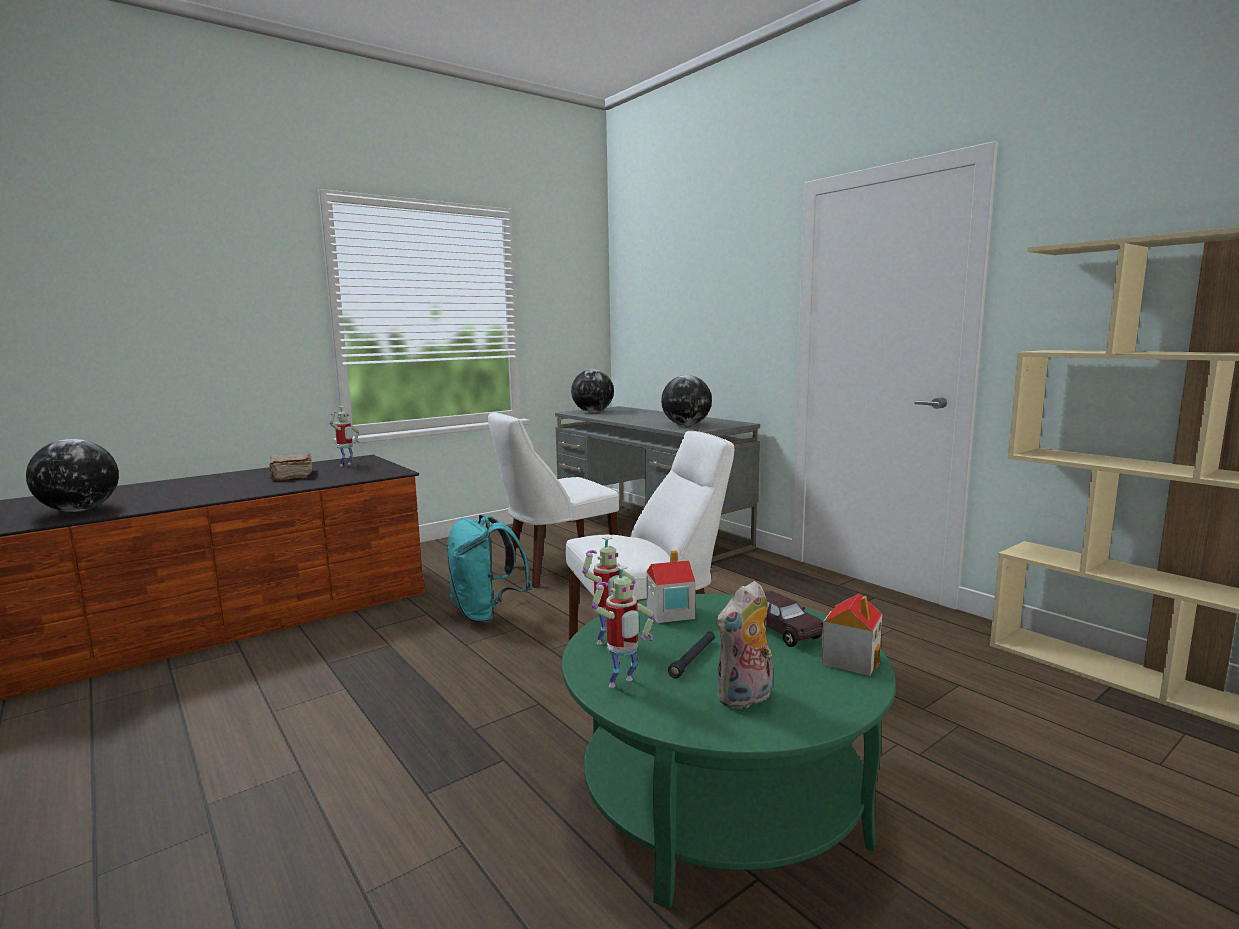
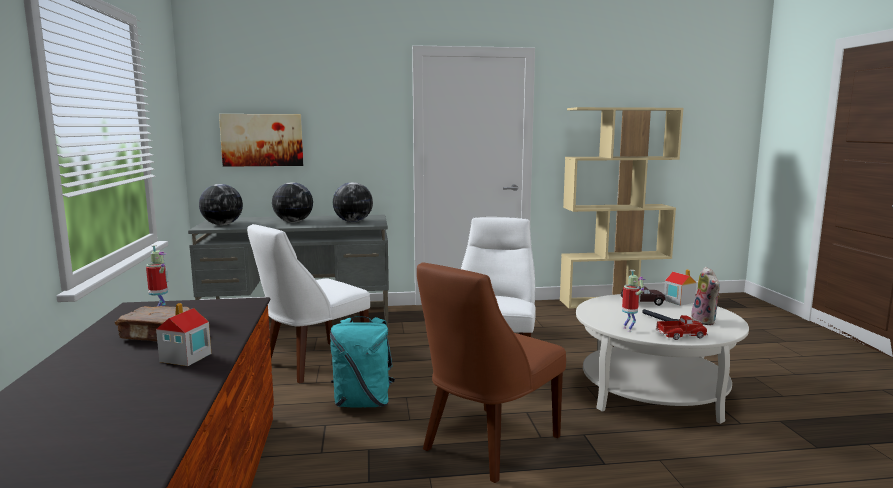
camera: 60 degrees left, 0 degrees up
globe [26,439,119,512] -> globe moved to [272,182,313,223]
white chair [488,412,619,588] -> white chair turned 45 degrees clockwise [247,224,370,383]
green coffee table [562,594,896,909] -> white coffee table [576,294,749,424]
toy robot [592,565,654,688] -> toy truck [656,315,708,340]
toy house [646,550,695,623] -> toy house moved to [156,303,211,366]
none -> picture [219,114,303,167]
none -> brown chair [417,262,566,483]

